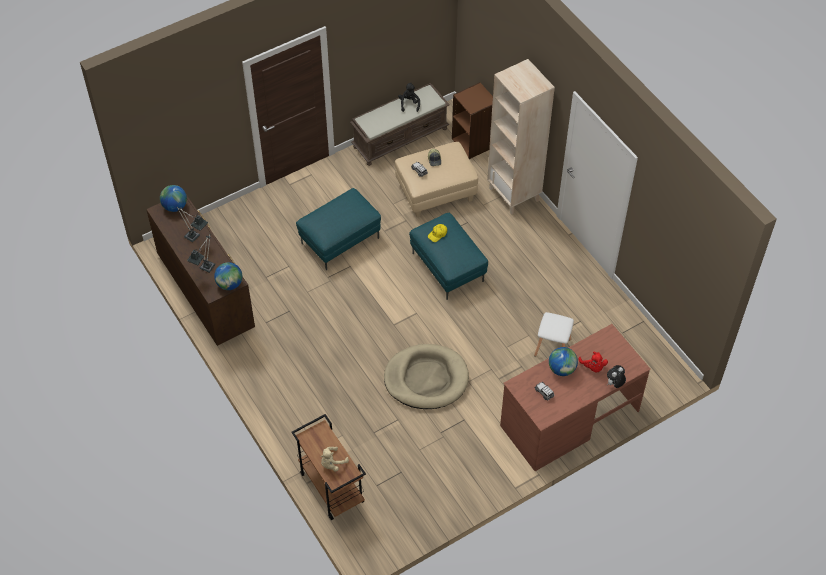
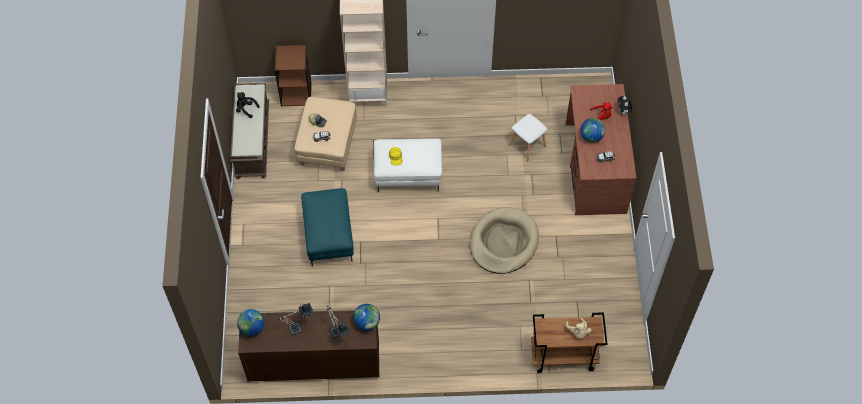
camera: 60 degrees left, 5 degrees up
turquoise ottoman [409,213,488,300] -> white ottoman [374,139,442,192]

